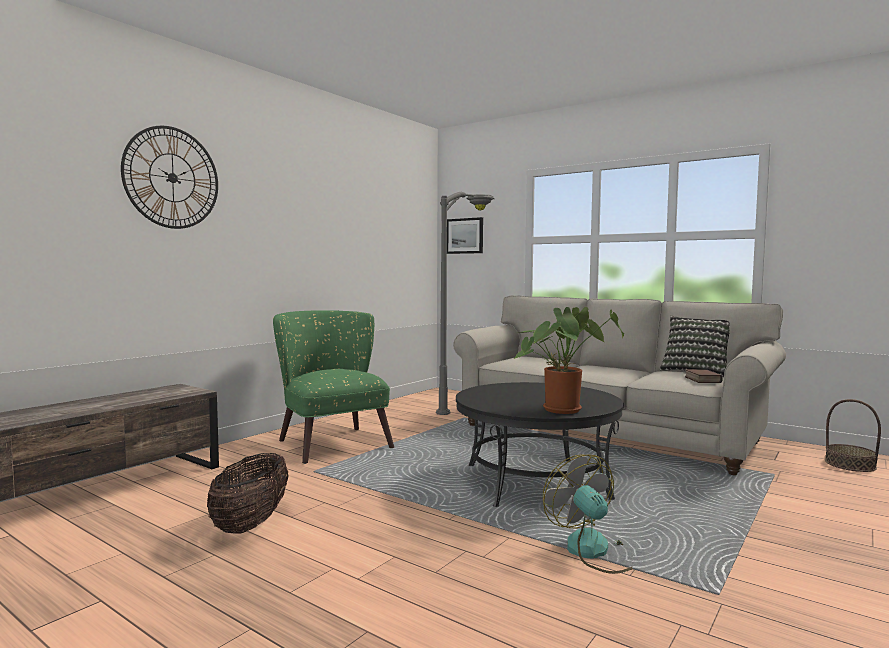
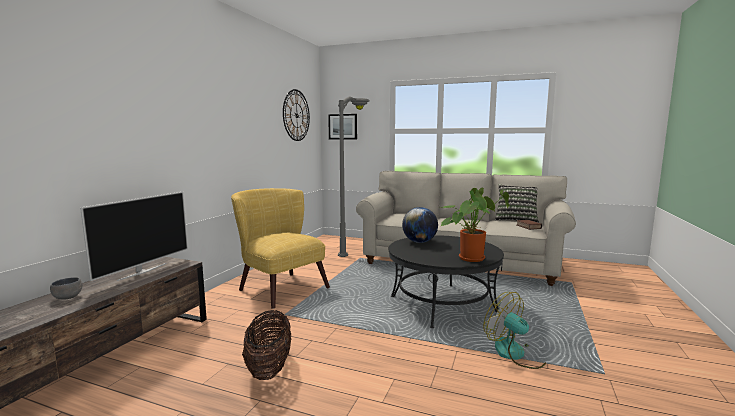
camera: 15 degrees left, 5 degrees up
wall clock [121,126,218,229] -> wall clock moved to [283,89,310,141]
green armchair [273,310,394,464] -> yellow armchair [231,188,330,309]
basket [825,399,881,472] -> none
none -> grey bowl [50,277,82,300]
none -> television [80,192,188,281]
none -> globe [402,207,438,243]

